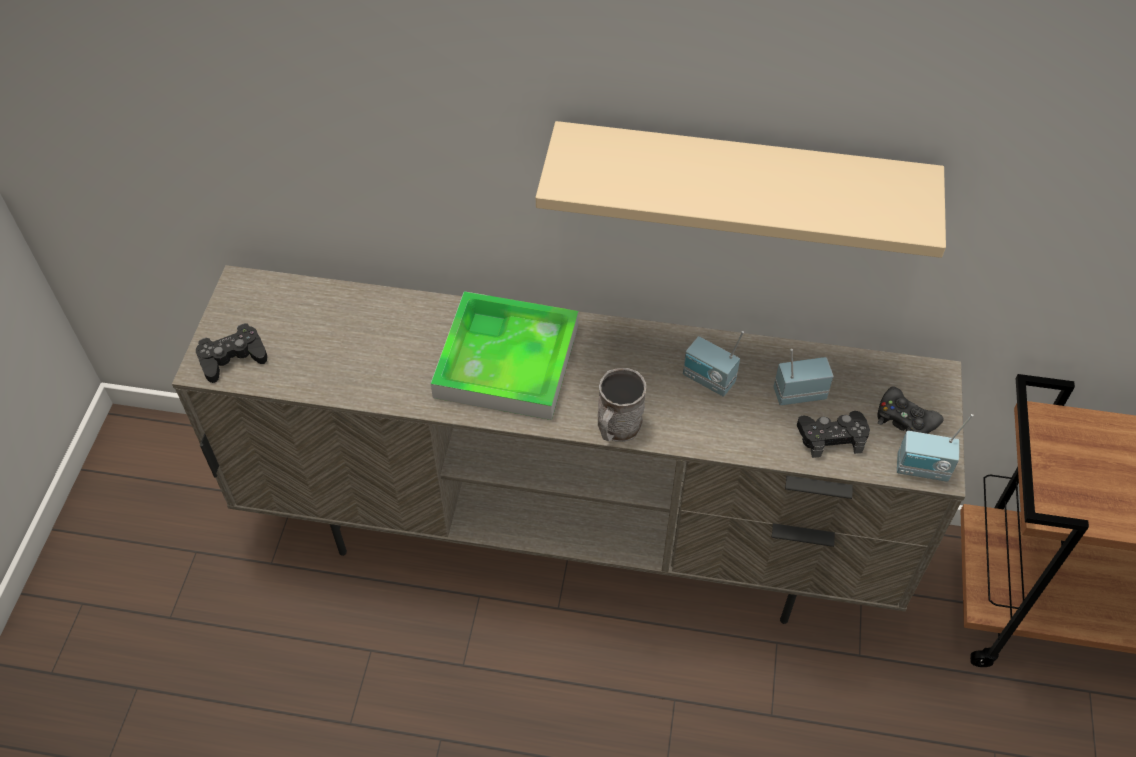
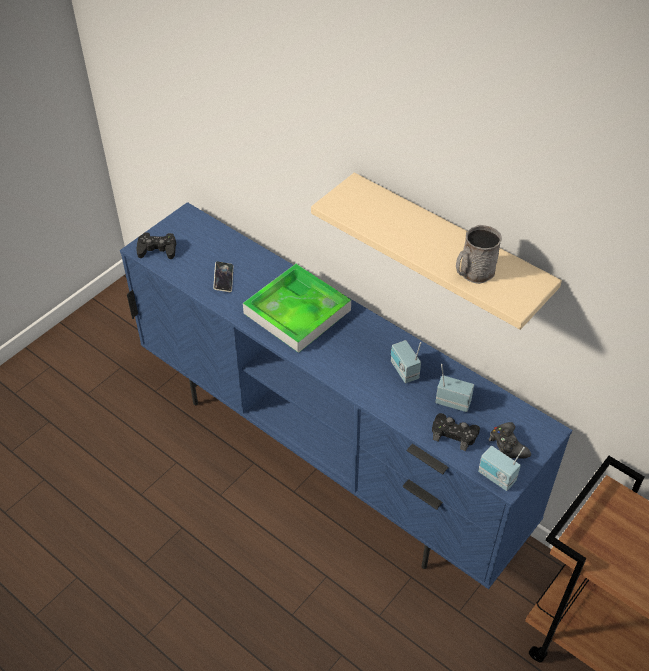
camera: 30 degrees right, 5 degrees down
beige tv stand [172,265,965,624] -> blue tv stand [120,202,572,589]
grey mug [598,368,646,442] -> grey mug moved to [456,225,502,284]
none -> phone [213,261,233,292]

